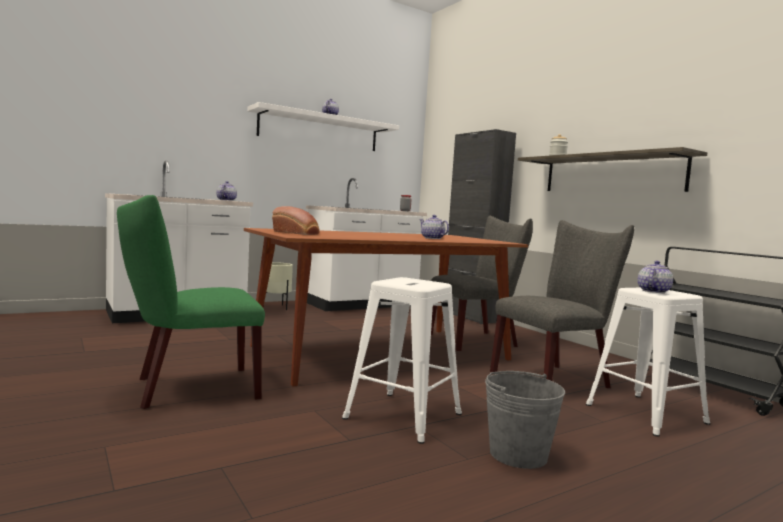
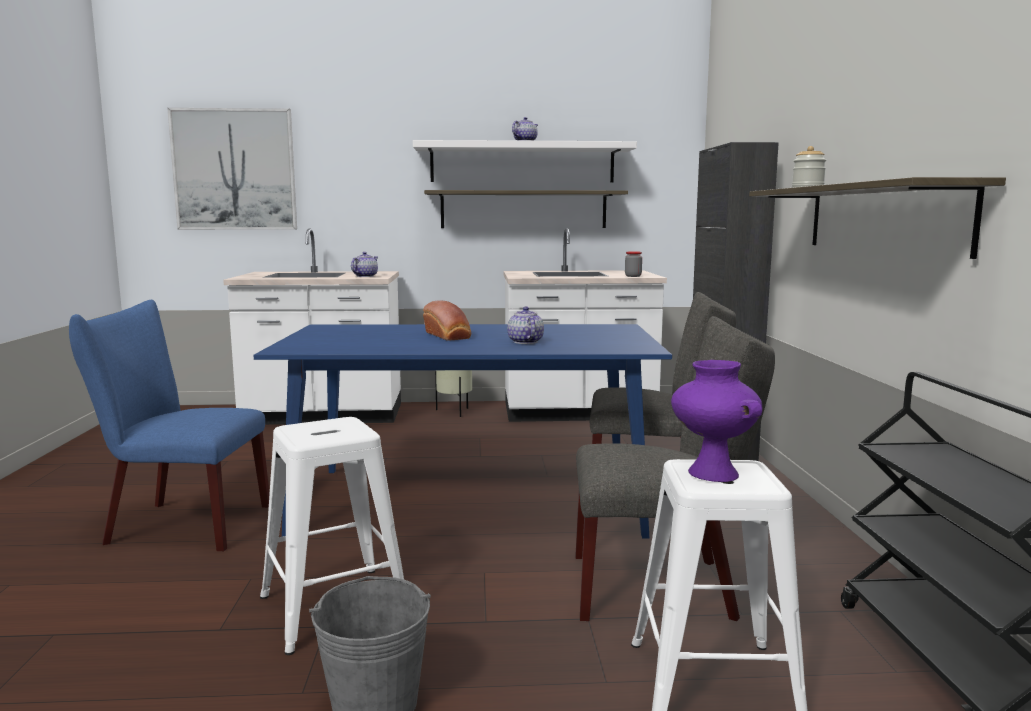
camera: 30 degrees right, 5 degrees up
green chair [117,195,265,409] -> blue chair [69,300,270,551]
brown dining table [244,228,528,387] -> blue dining table [254,324,672,539]
bread [272,206,320,235] -> bread moved to [423,300,471,341]
teapot [638,261,673,293] -> purple vase [671,360,762,482]
none -> picture [167,108,297,230]
none -> shelf [424,190,628,228]

